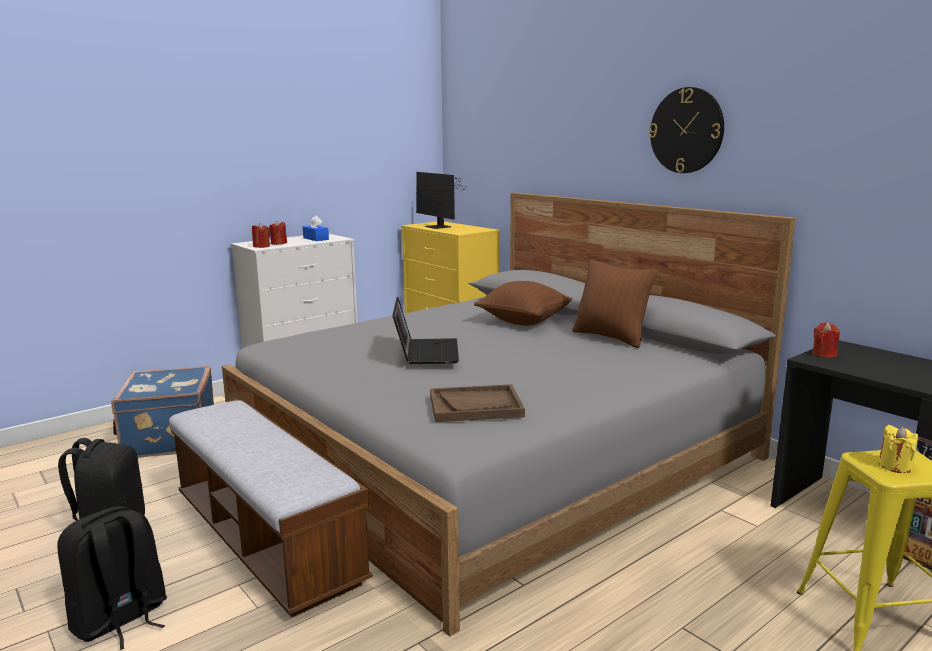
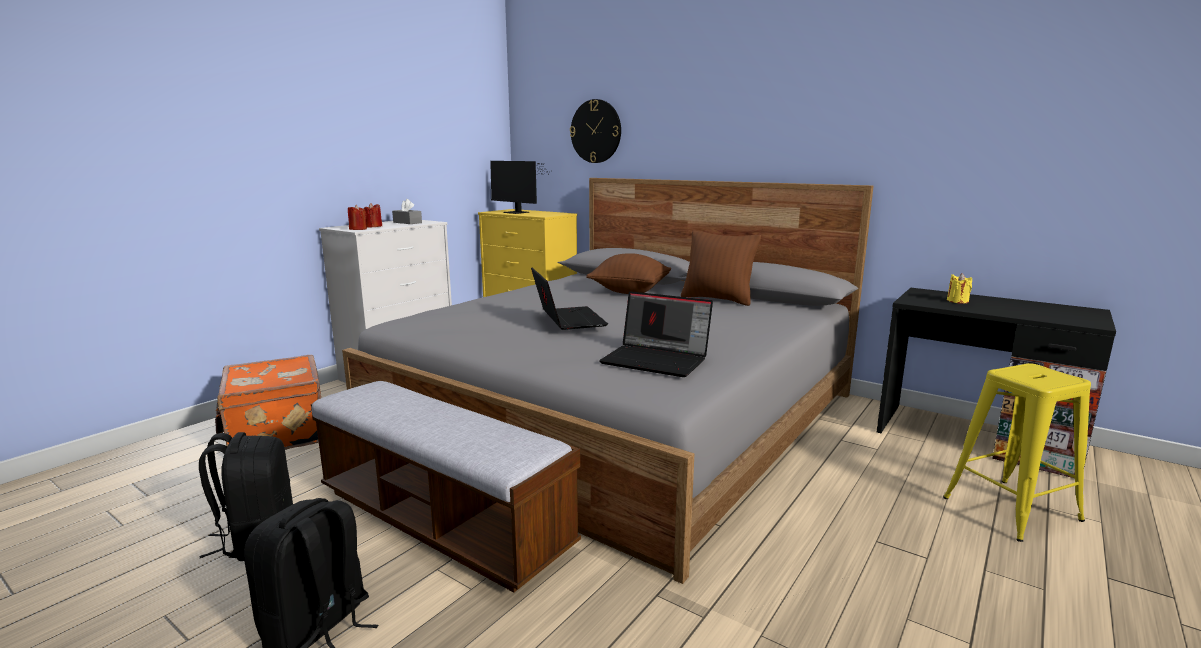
camera: 15 degrees left, 0 degrees up
blue suitcase [111,366,214,458] -> orange suitcase [215,355,321,450]
blue tissue box [303,215,329,241] -> grey tissue box [392,199,422,224]
brown tray [430,384,525,422] -> laptop [599,291,713,377]
wall clock [649,87,724,173] -> wall clock moved to [570,99,621,163]
red candle [812,322,840,357] -> none
yellow candle [879,425,918,473] -> yellow candle moved to [947,273,972,304]

